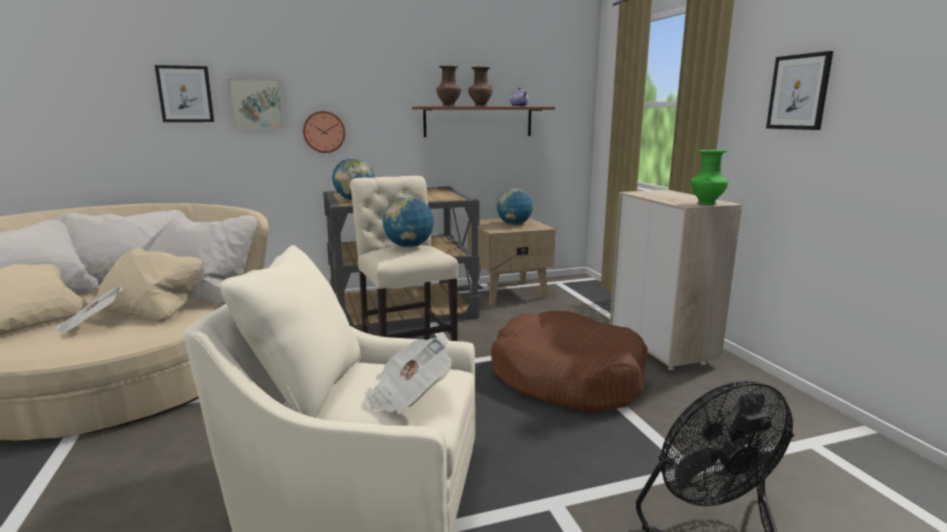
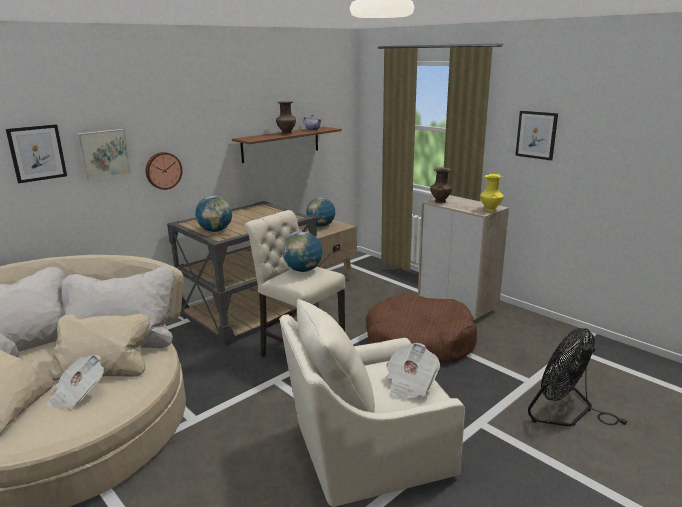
camera: 25 degrees left, 5 degrees up
brown vase [436,66,461,106] -> brown vase moved to [430,167,452,203]
green vase [691,150,728,205] -> yellow vase [480,174,504,212]

